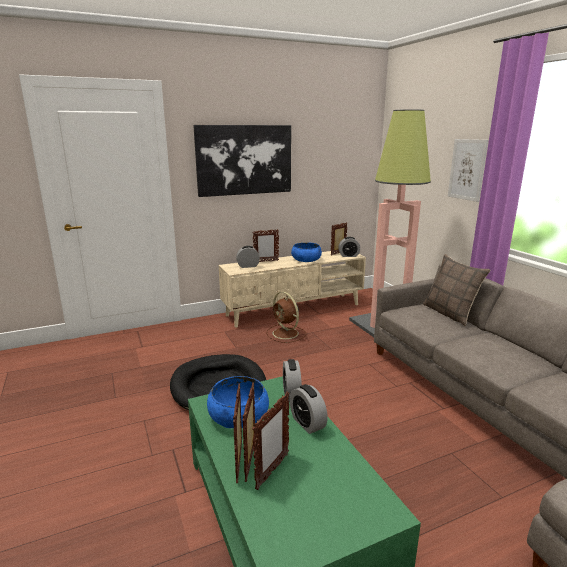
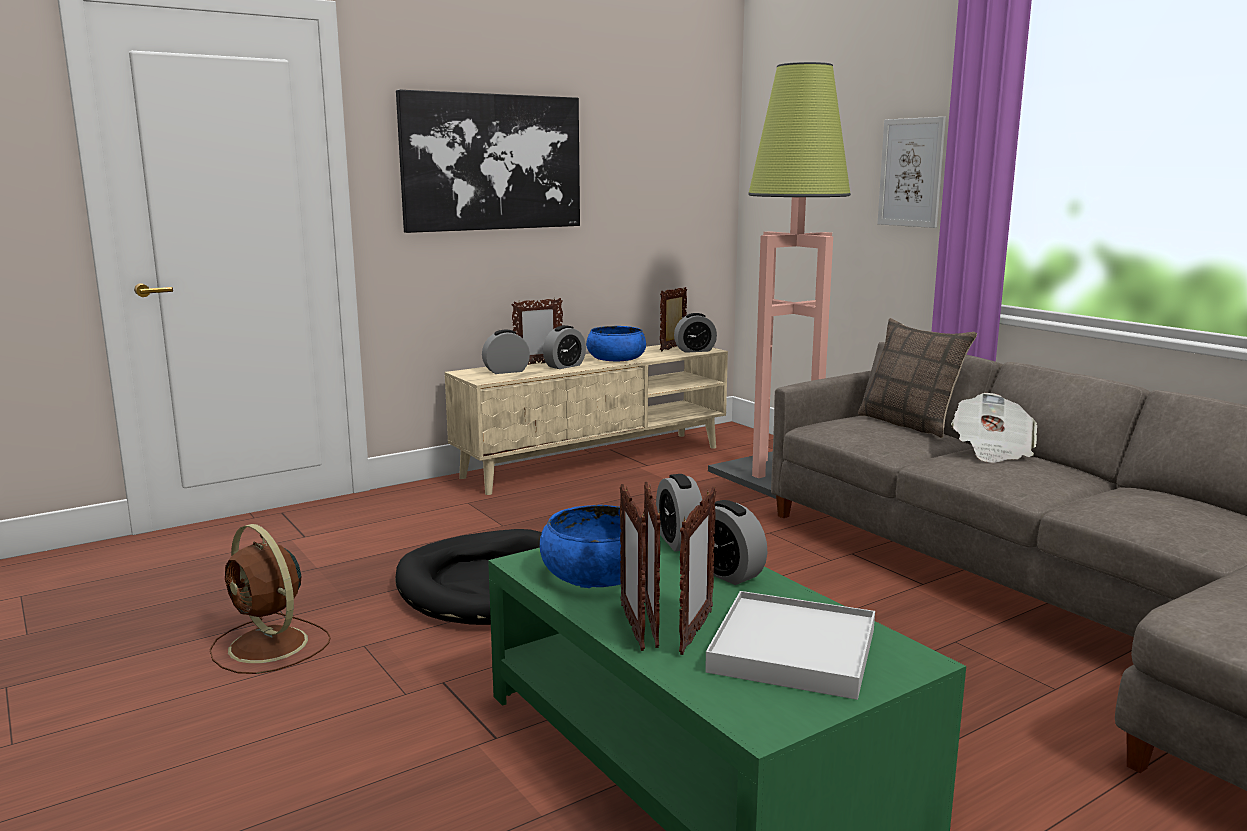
camera: 10 degrees left, 5 degrees down
brown fan [266,292,306,343] -> brown fan moved to [209,524,331,674]
none -> alarm clock [543,325,586,369]
none -> white tray [705,591,875,700]
none -> newspaper [951,393,1037,463]

